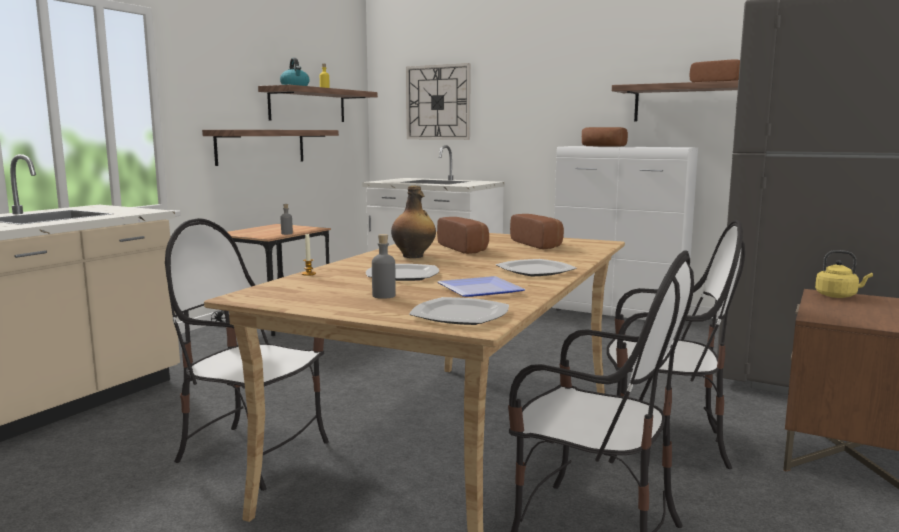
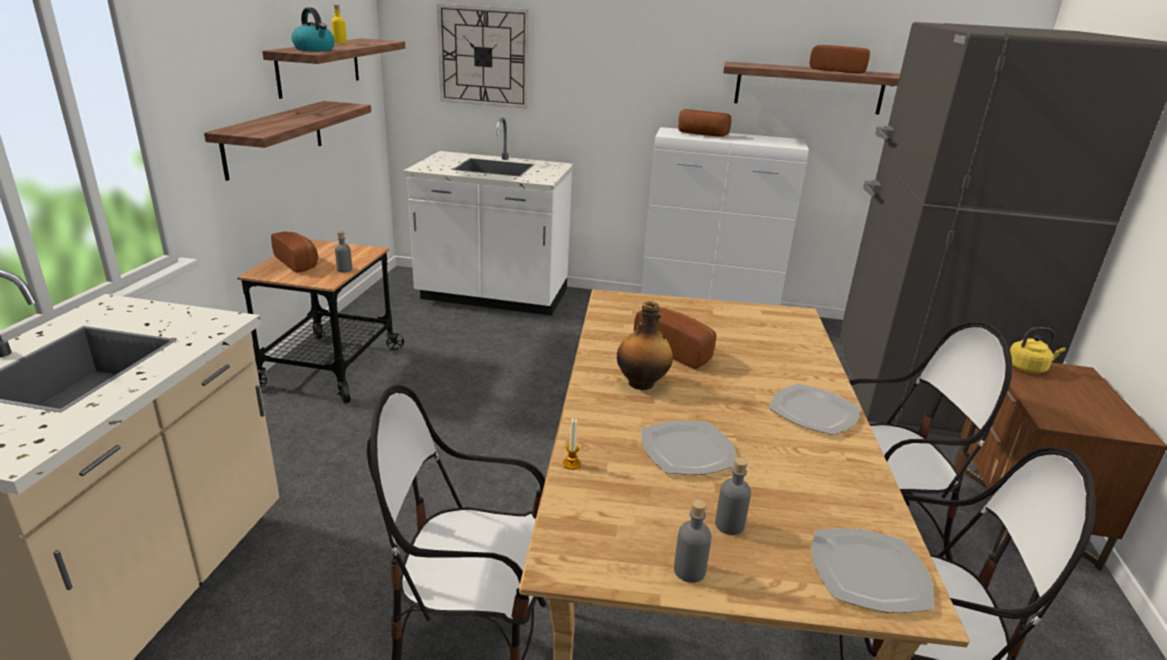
camera: 20 degrees left, 15 degrees up
plate [438,276,525,297] -> none
bread [510,214,564,249] -> bread moved to [271,231,318,273]
none -> grey bottle [674,499,711,583]

